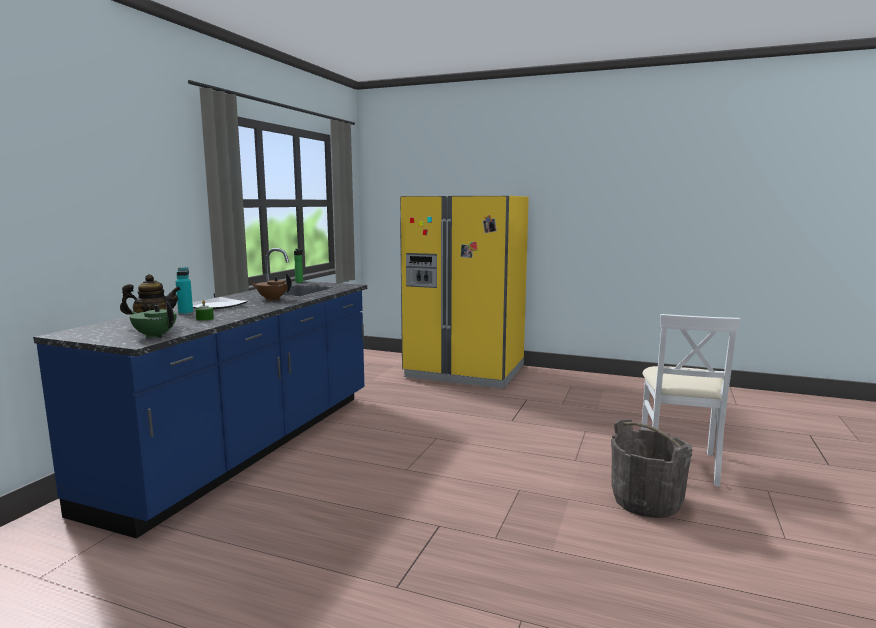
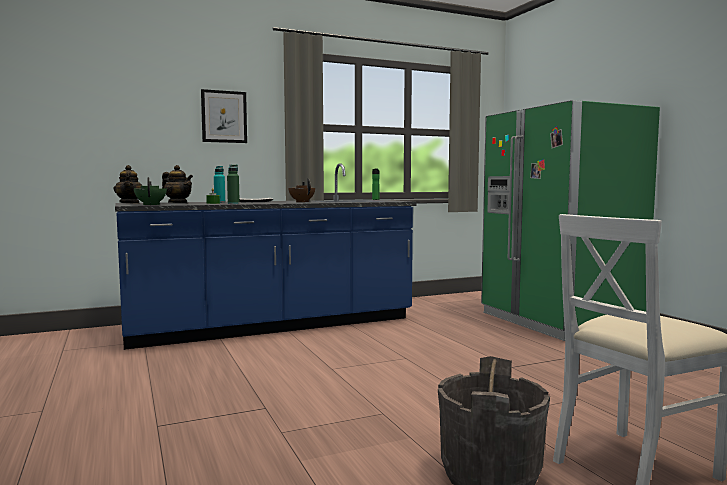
camera: 45 degrees right, 5 degrees down
yellow fridge [400,196,529,388] -> green fridge [481,100,660,341]
none -> teapot [113,165,142,204]
none -> picture [201,89,247,143]
none -> green bottle [227,165,240,204]

